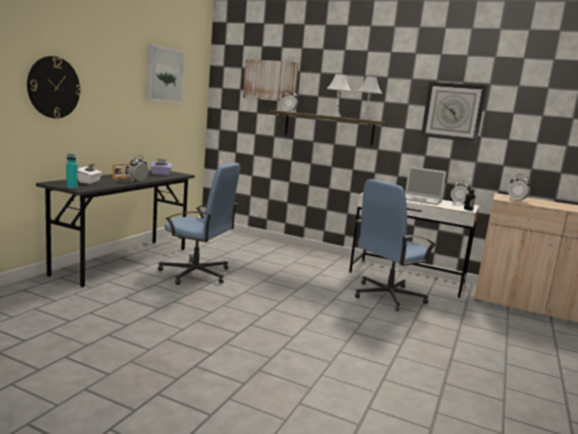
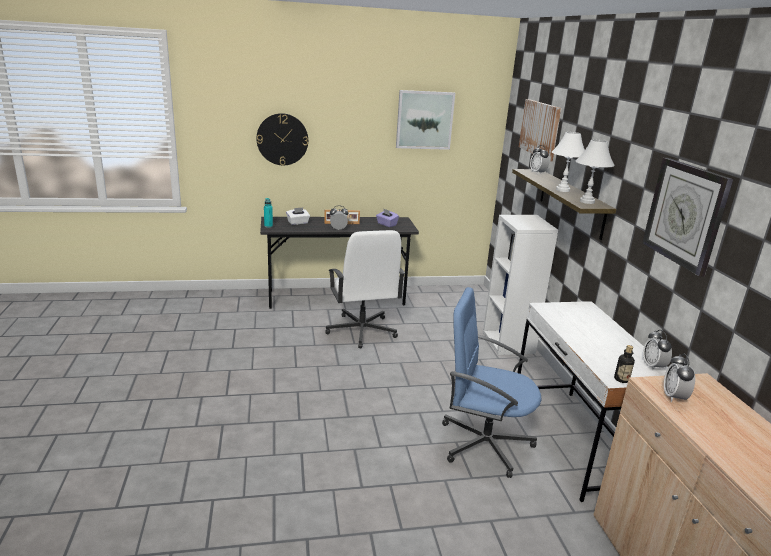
camera: 55 degrees right, 10 degrees up
blue office chair [158,163,240,285] -> white office chair [325,230,405,348]
laptop [405,166,447,205] -> none
none -> white bookcase [483,215,558,355]

